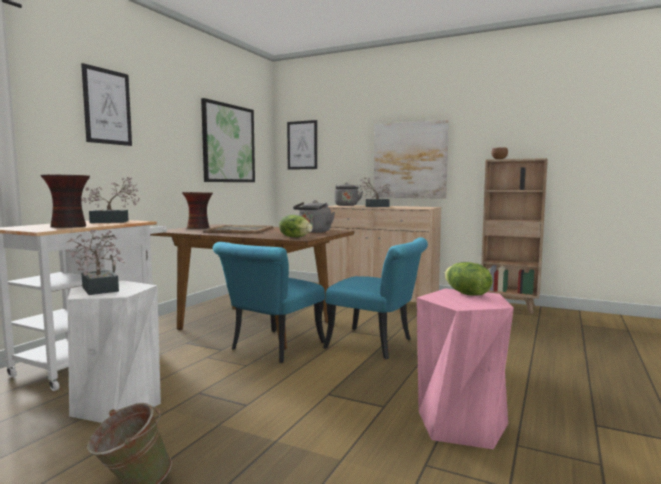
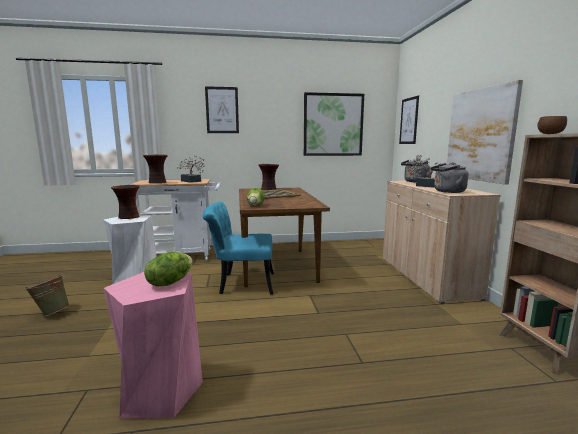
camera: 55 degrees right, 5 degrees up
potted plant [66,229,125,295] -> vase [111,185,140,219]
grey kettle [293,200,335,232] -> grey kettle moved to [430,162,468,193]
turquoise chair [323,237,428,359] -> none

